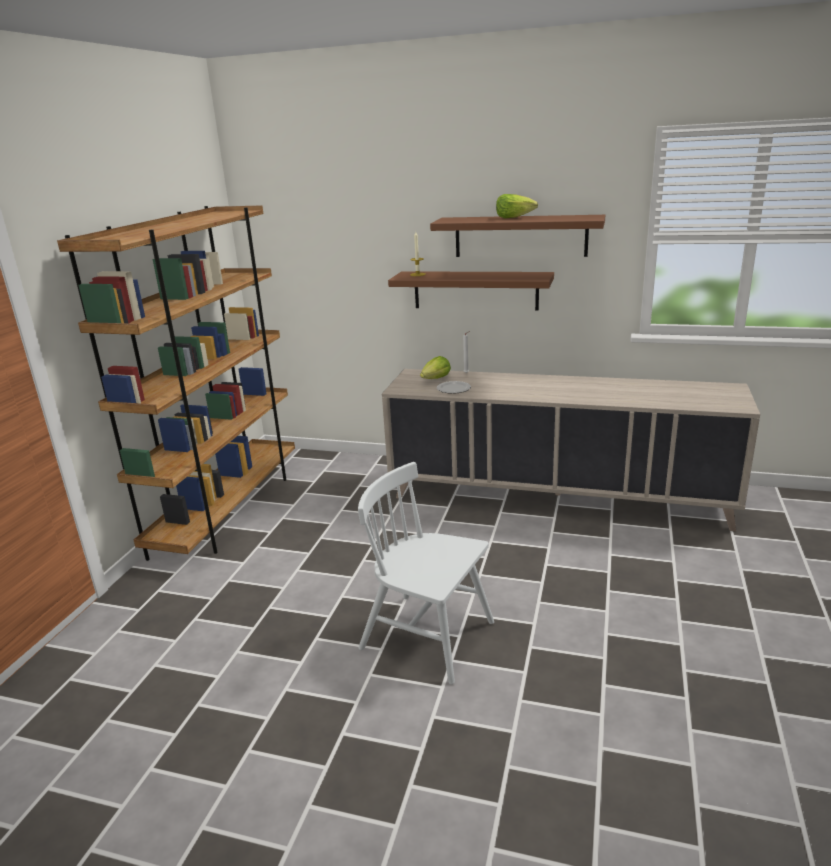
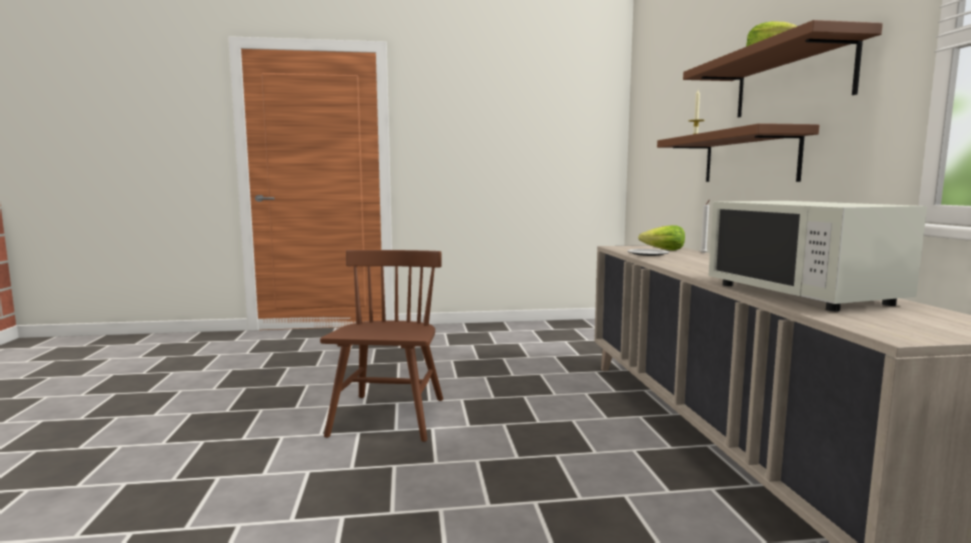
camera: 65 degrees right, 15 degrees down
brown bookcase [57,205,295,561] -> none
white chair [358,462,494,684] -> brown chair [320,250,443,442]
none -> white microwave [709,201,927,311]

